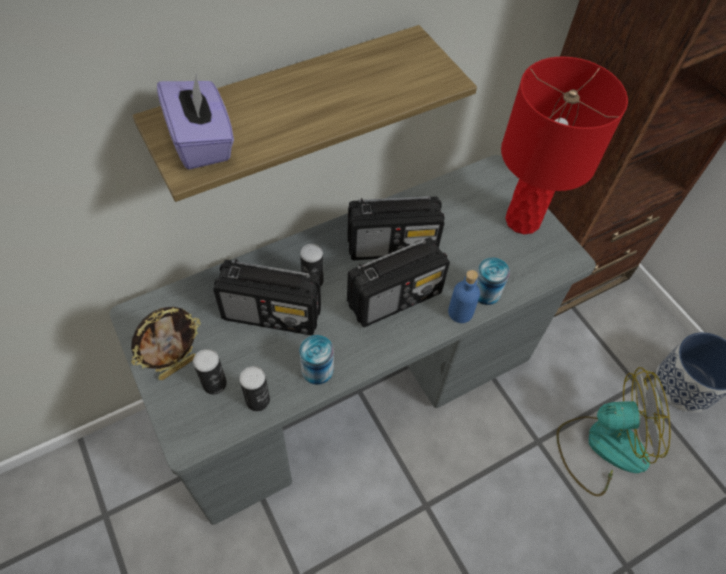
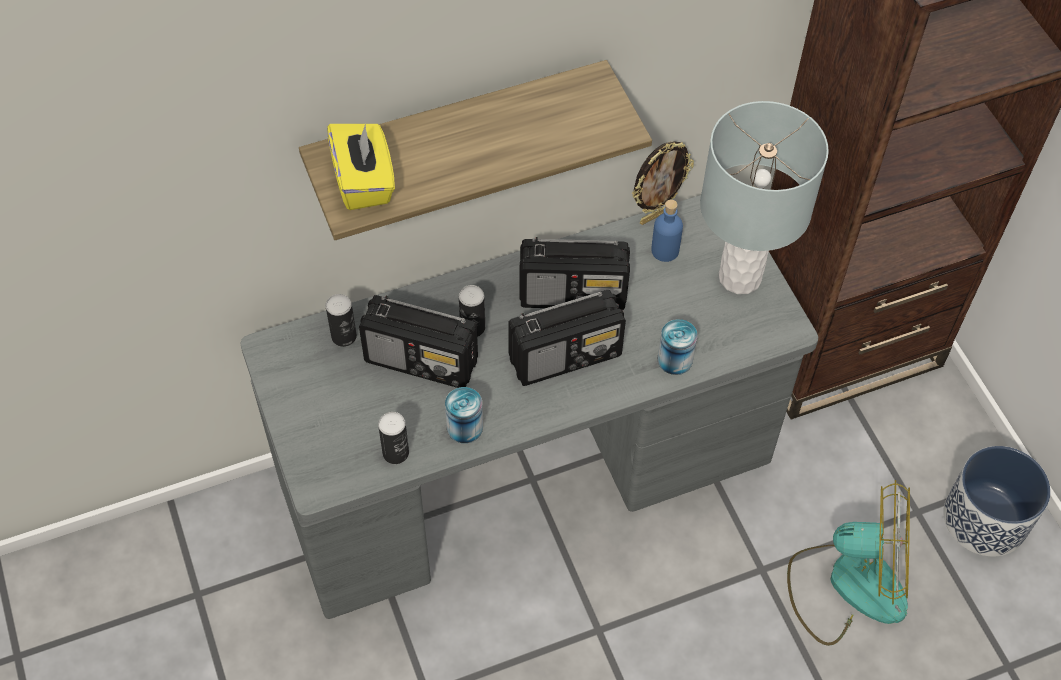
camera: 10 degrees right, 0 degrees up
picture frame [131,307,201,380] -> picture frame moved to [632,141,694,225]
purple tissue box [157,75,234,170] -> yellow tissue box [327,123,395,210]
can [193,349,227,395] -> can moved to [326,294,357,347]
blue bottle [448,270,480,323] -> blue bottle moved to [651,200,683,262]
red table lamp [501,57,628,234] -> grey table lamp [700,101,829,294]

